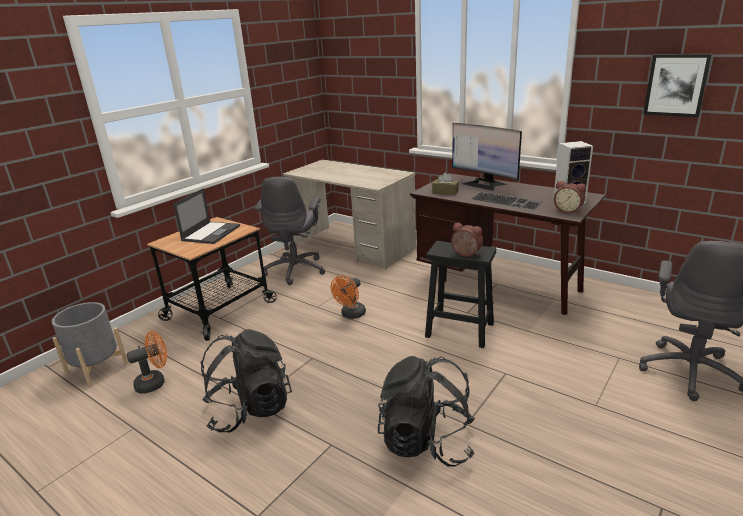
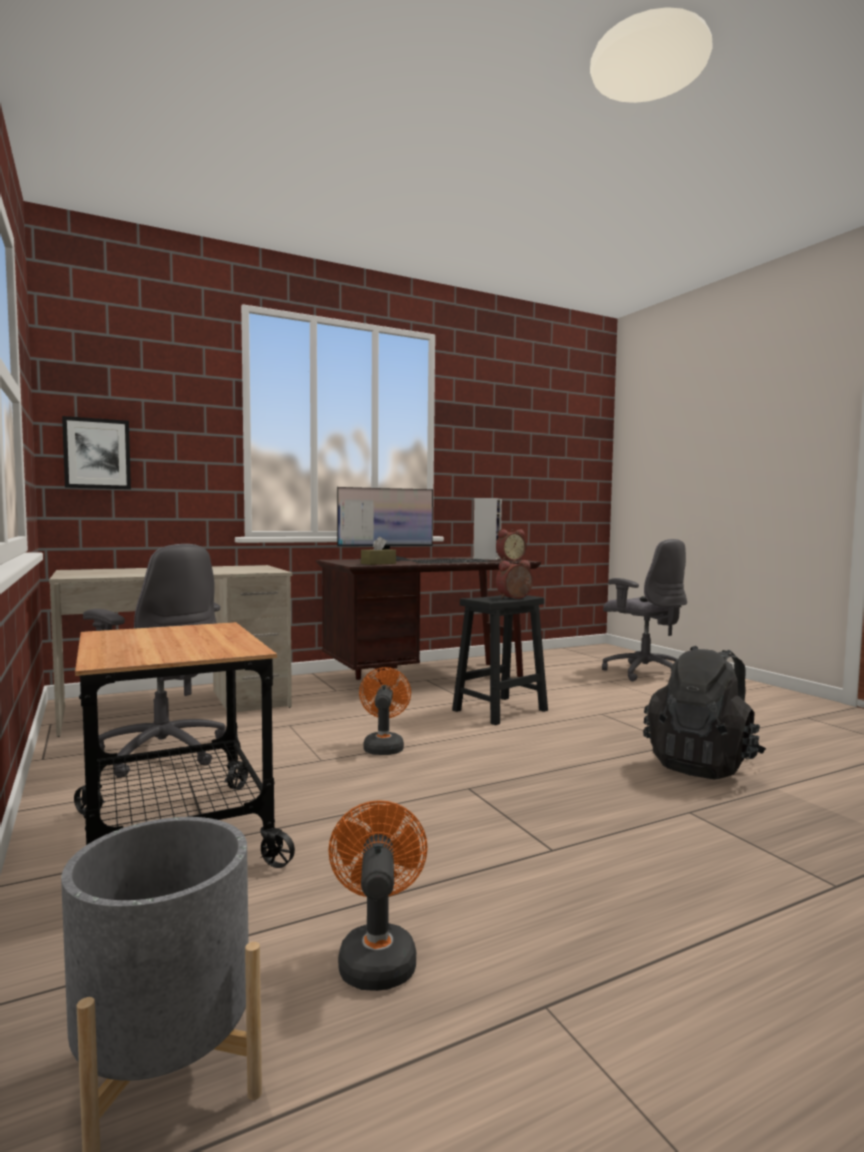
camera: 65 degrees left, 20 degrees down
laptop [173,188,240,244] -> none
black backpack [201,329,292,432] -> none
orange fan [331,276,366,319] -> orange fan turned 150 degrees counterclockwise [359,667,411,755]
picture [643,54,712,117] -> picture moved to [62,416,131,489]

